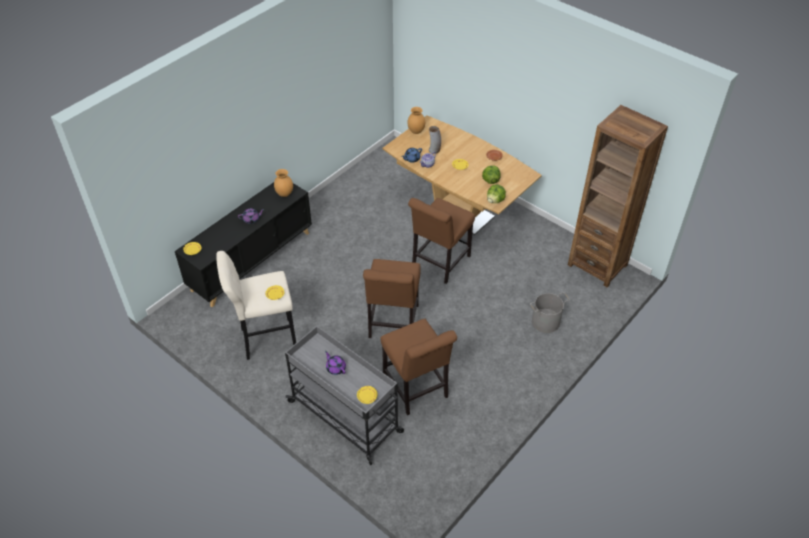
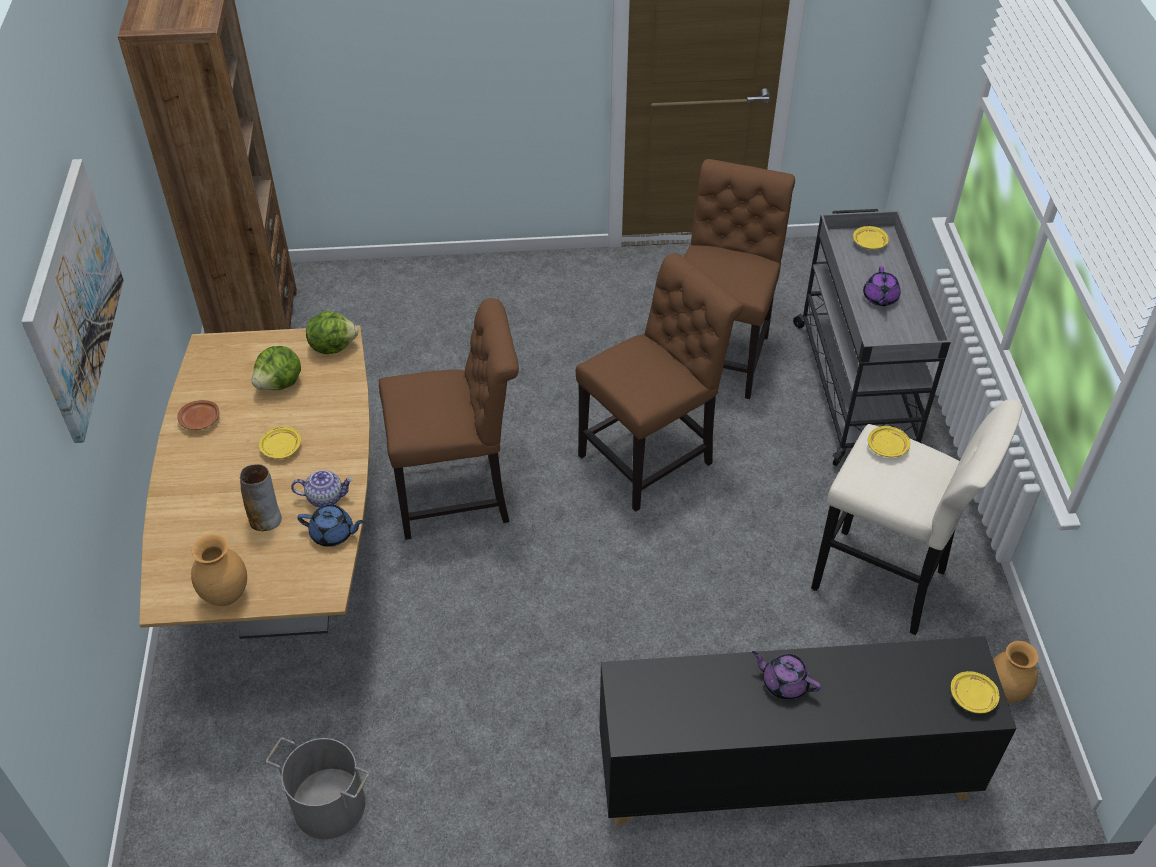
camera: 135 degrees left, 0 degrees up
brown vase [274,169,293,197] -> brown vase moved to [993,641,1039,703]
grey bucket [530,292,570,333] -> grey bucket moved to [266,738,369,839]
none -> picture [22,159,124,443]

